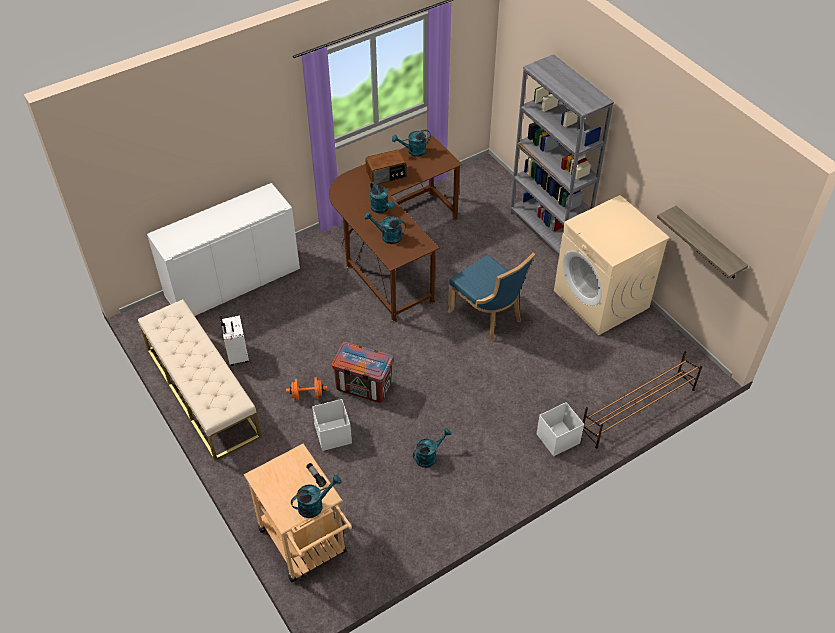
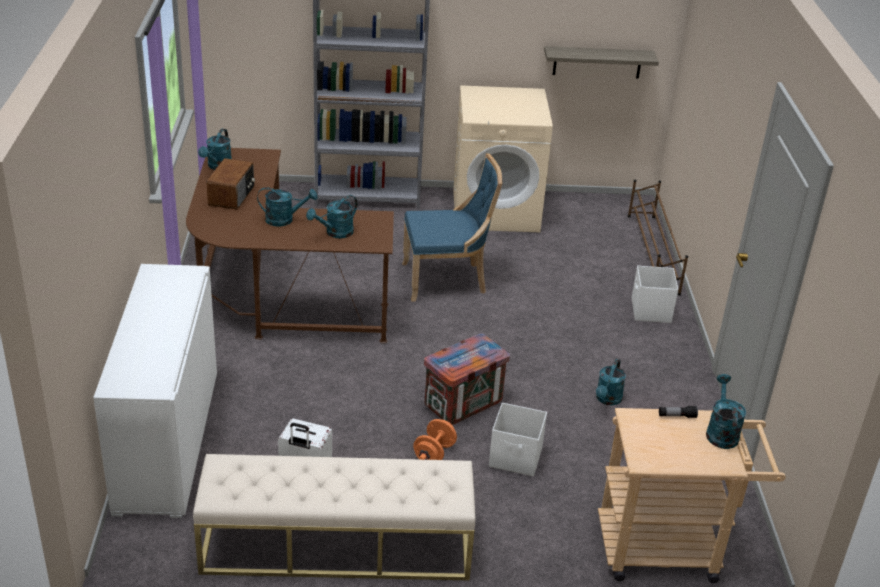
camera: 60 degrees left, 15 degrees down
turquoise watering can [413,428,452,468] -> turquoise watering can turned 150 degrees counterclockwise [596,359,626,405]

